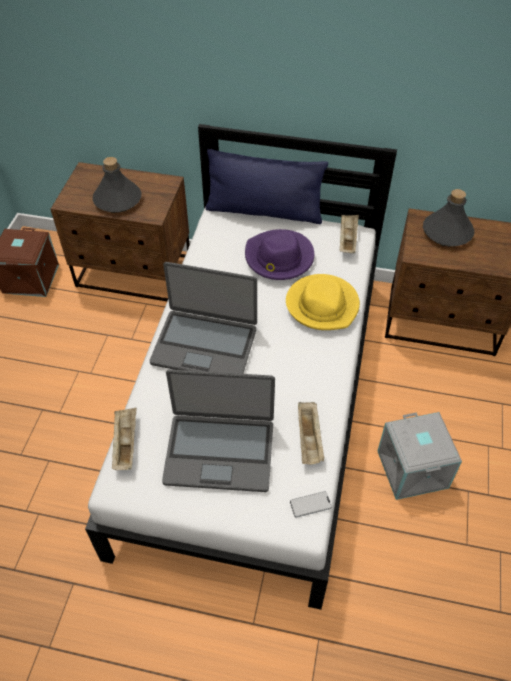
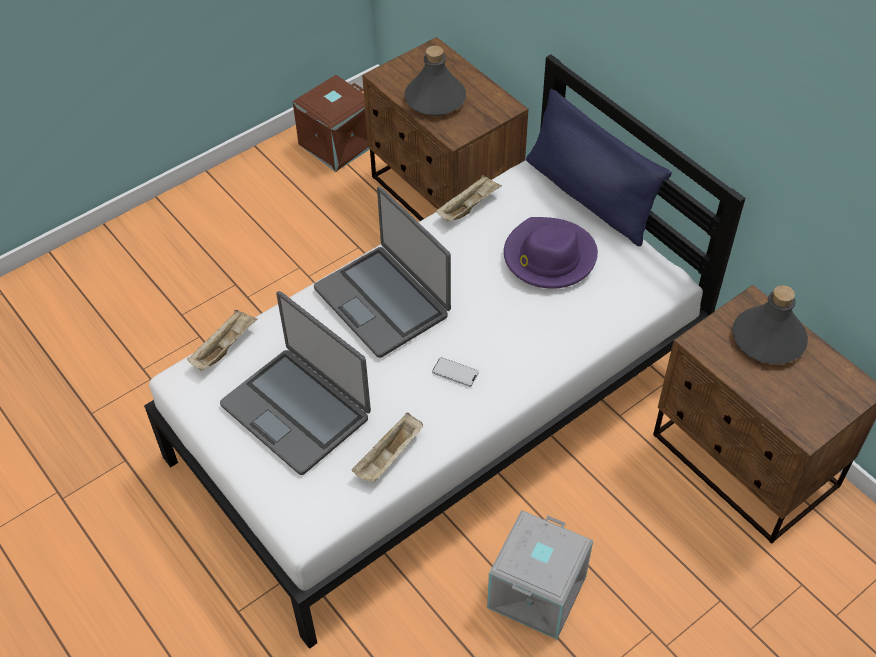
camera: 40 degrees right, 0 degrees up
yellow hat [286,274,360,330] -> none
phone [290,491,332,518] -> phone moved to [432,357,479,387]
beige tray [340,215,359,253] -> beige tray moved to [436,175,502,222]

